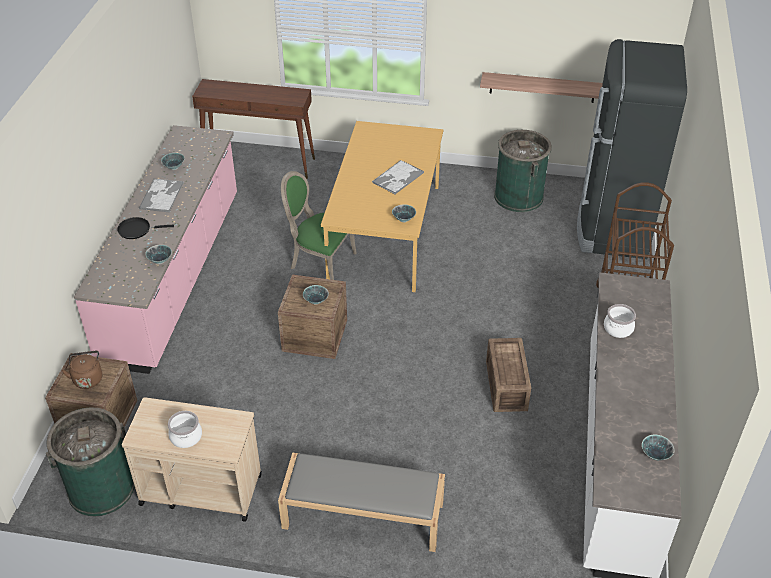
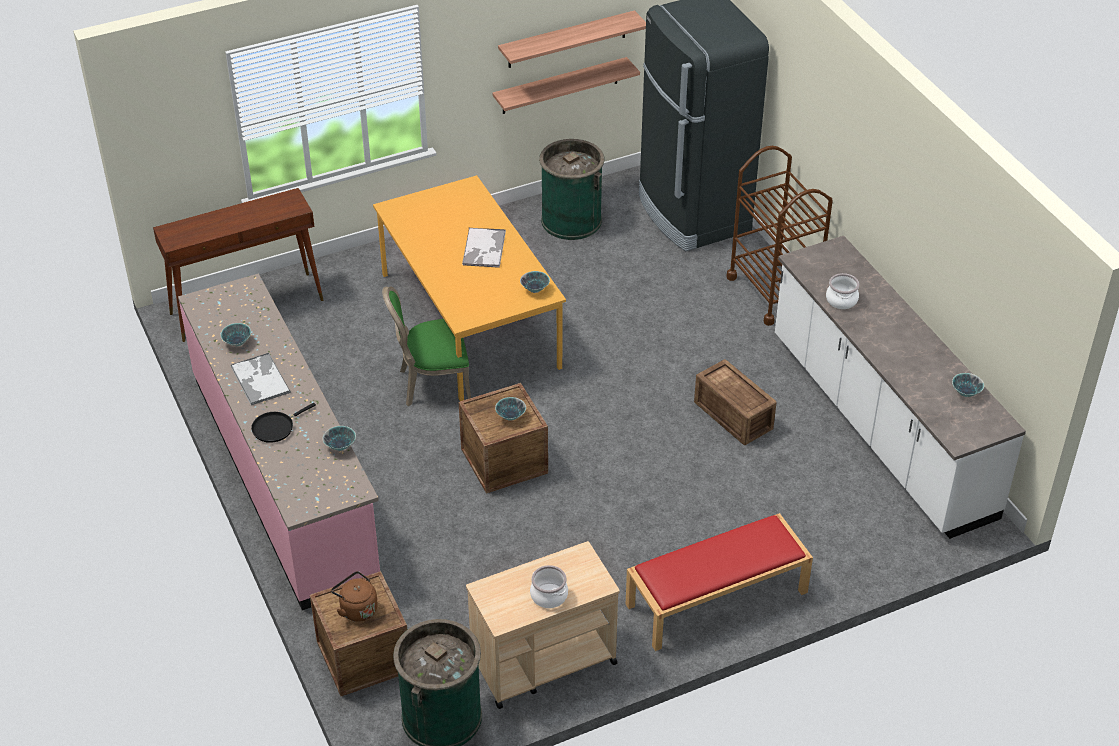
camera: 35 degrees left, 0 degrees up
grey bench [278,453,445,552] -> red bench [626,513,813,651]
none -> shelf [498,10,646,68]

